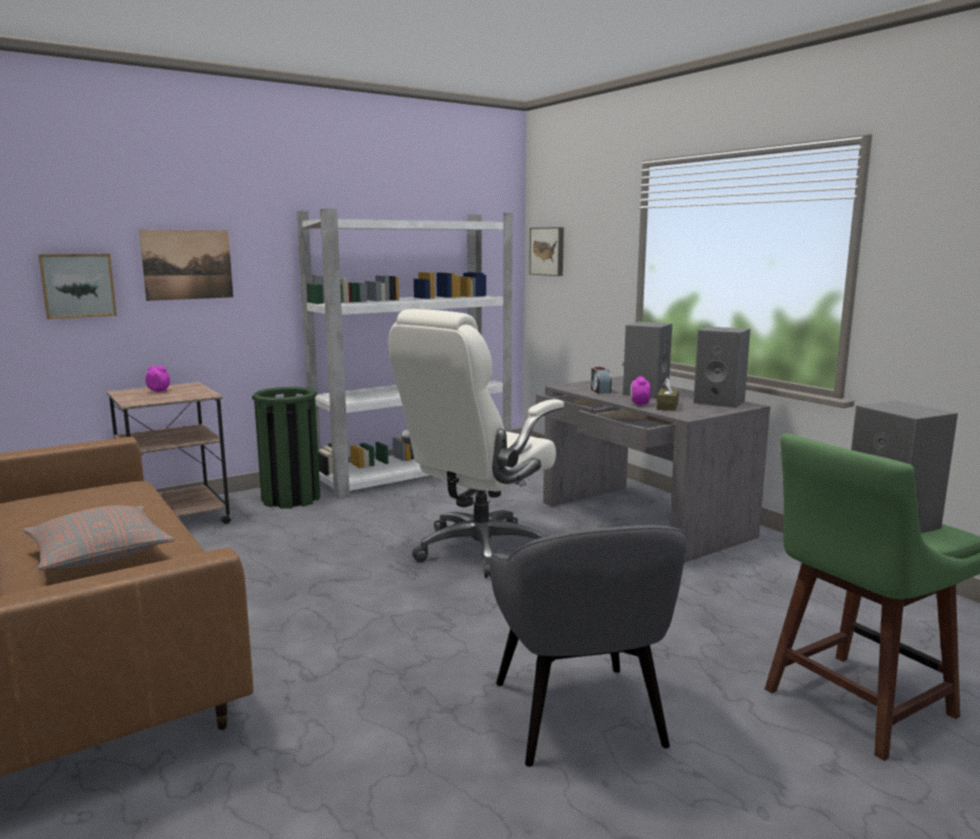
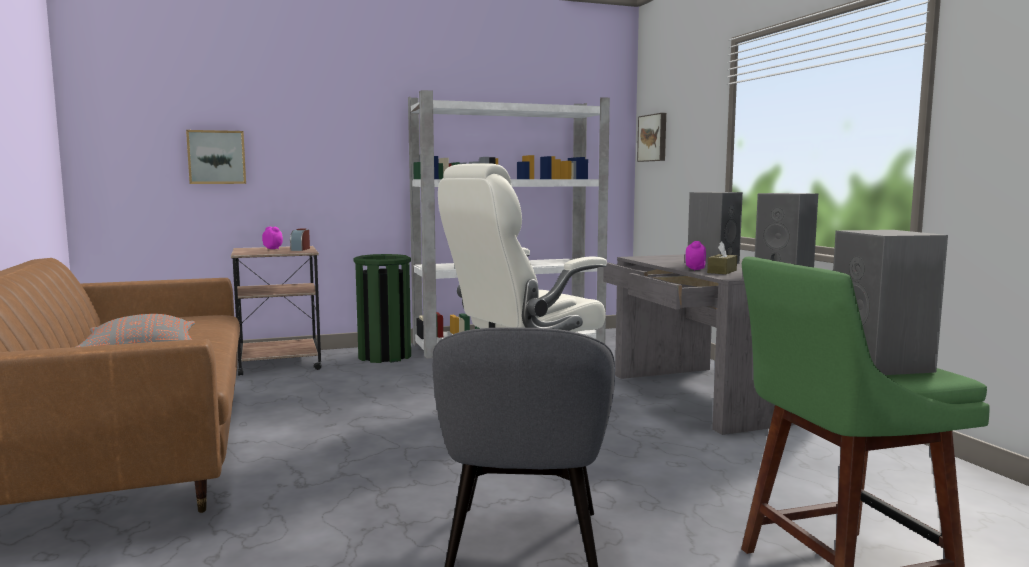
camera: 15 degrees right, 5 degrees down
picture [139,230,233,301] -> none
alarm clock [591,367,612,394] -> alarm clock moved to [290,228,310,251]

